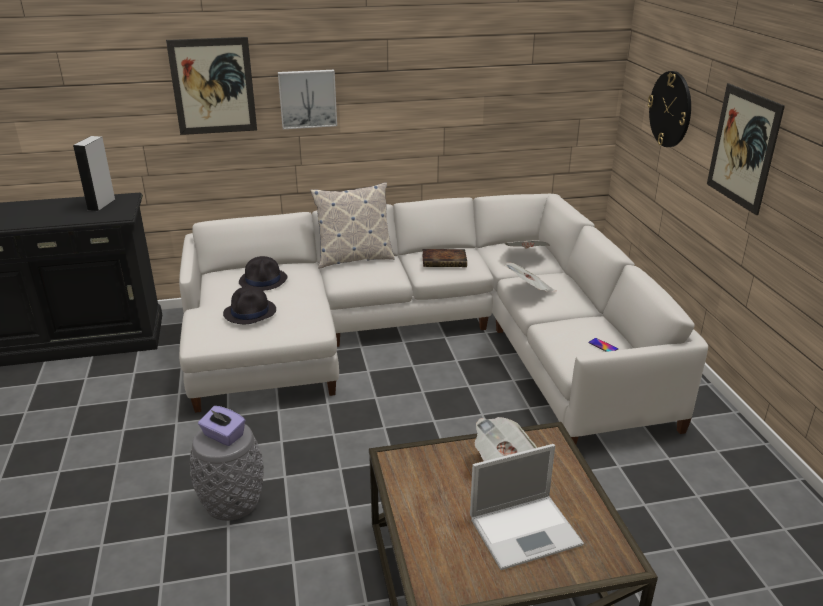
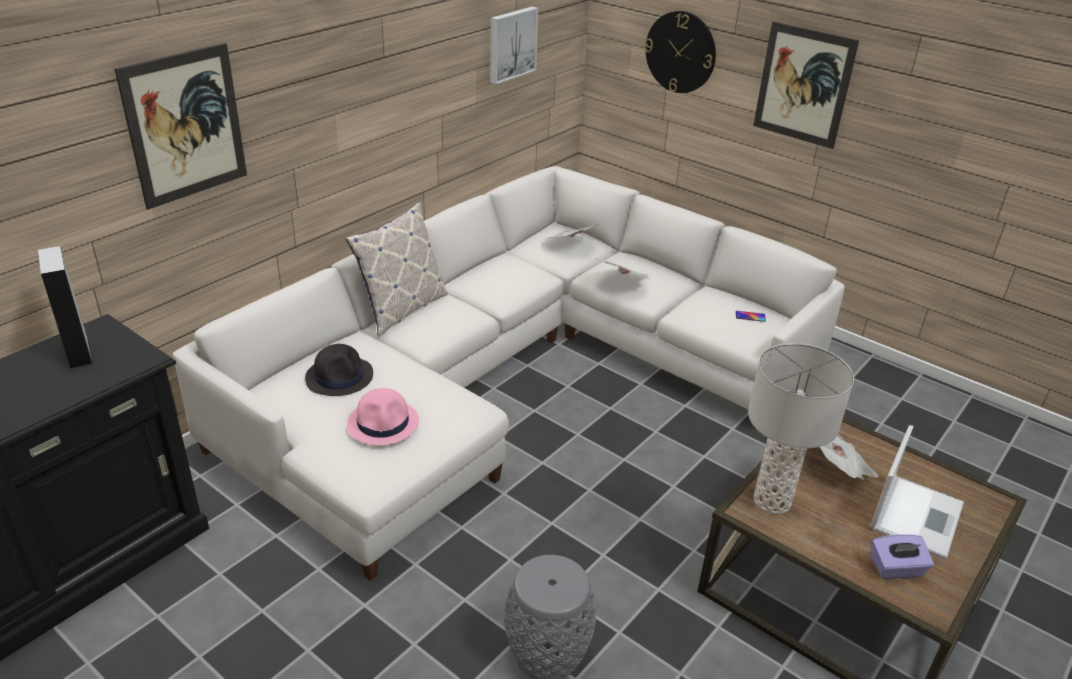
camera: 40 degrees left, 5 degrees up
purple tissue box [198,406,245,446] -> purple tissue box moved to [871,534,934,579]
black hat [223,286,276,324] -> pink hat [347,388,419,445]
picture [278,70,337,129] -> picture moved to [490,6,539,84]
book [422,249,467,267] -> none
none -> white table lamp [748,343,854,514]

